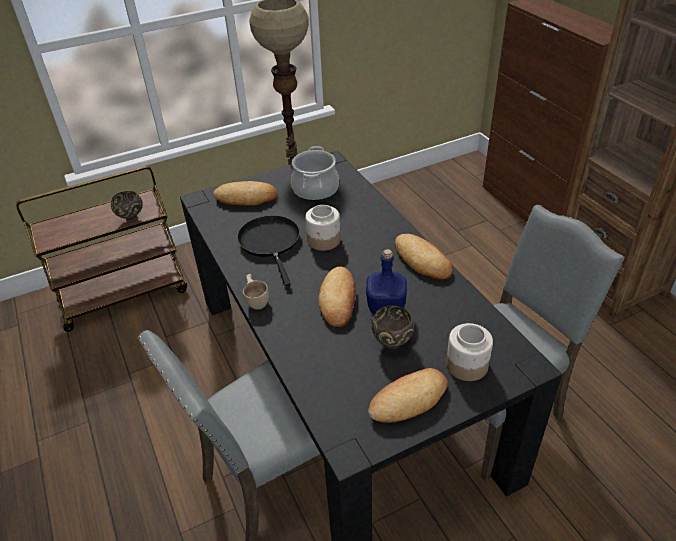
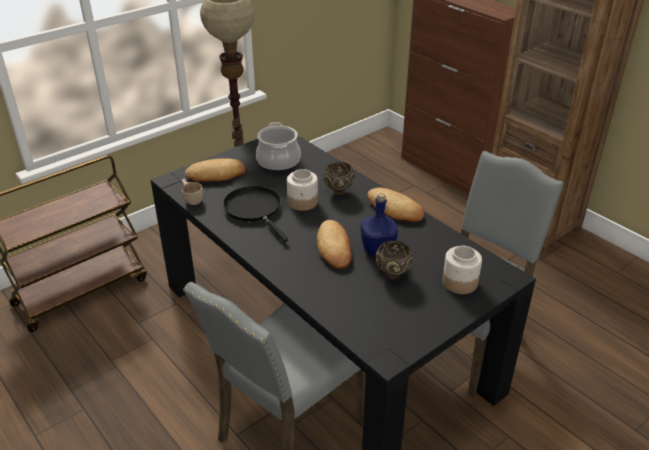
camera: 15 degrees left, 5 degrees down
brown bowl [111,191,143,222] -> brown bowl moved to [323,162,355,195]
beige cup [243,274,269,310] -> beige cup moved to [182,179,203,205]
bread [368,368,448,423] -> none

